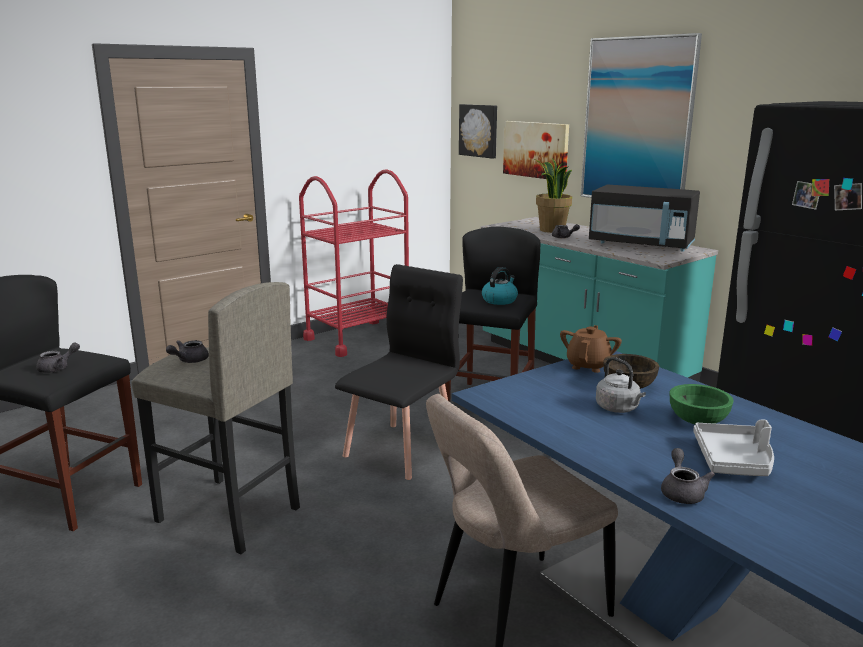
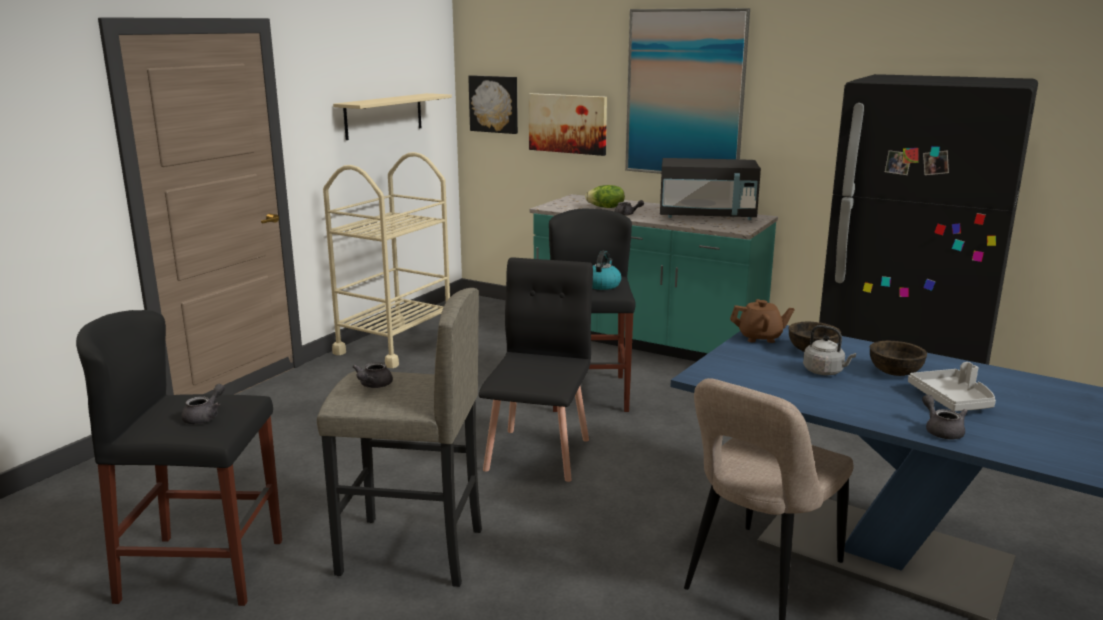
camera: 20 degrees left, 0 degrees up
red cart [299,169,409,357] -> beige cart [323,152,450,368]
potted plant [535,158,572,233] -> lettuce [585,185,625,208]
brown teapot [560,325,622,373] -> brown teapot turned 90 degrees clockwise [730,299,795,343]
green bowl [669,384,734,424] -> brown bowl [870,341,927,376]
none -> beige shelf [333,93,452,140]

